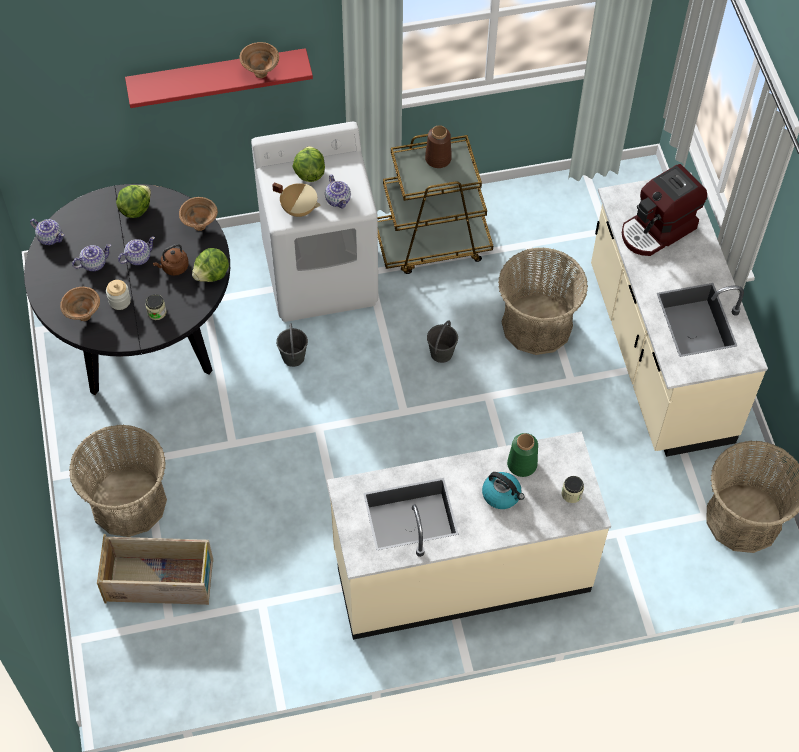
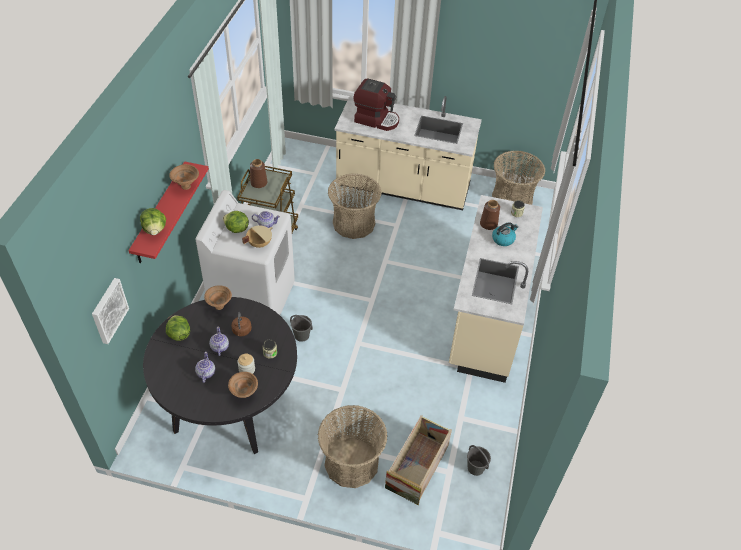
camera: 65 degrees left, 10 degrees down
teapot [30,219,64,245] -> none
lettuce [192,248,229,282] -> lettuce moved to [140,208,166,235]
grey bucket [427,320,458,363] -> grey bucket moved to [467,445,491,476]
green vase [507,433,538,477] -> brown vase [480,200,500,230]
coffee machine [622,164,707,256] -> coffee machine turned 60 degrees counterclockwise [354,79,399,131]
none -> picture [92,278,129,344]

